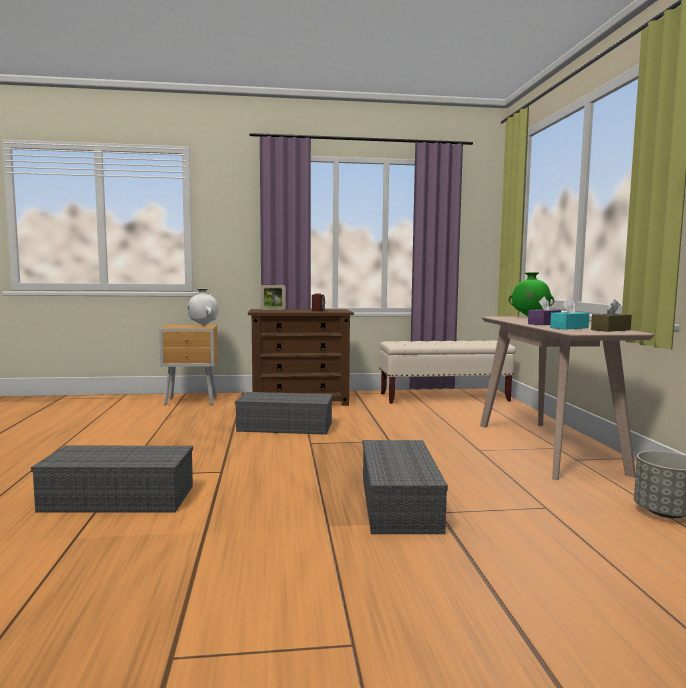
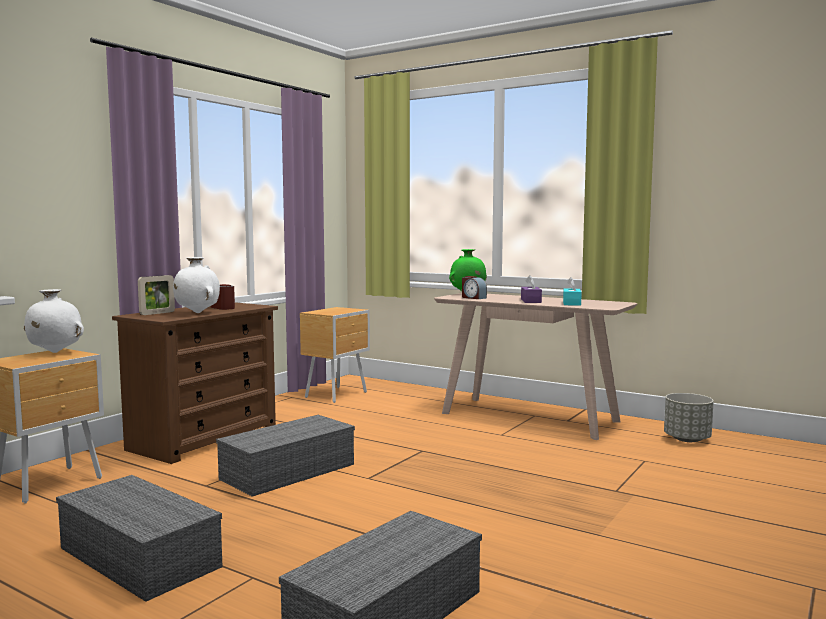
camera: 50 degrees left, 0 degrees up
grey storage box [363,440,448,534] -> grey storage box moved to [56,475,222,602]
beige bench [379,341,516,404] -> brown nightstand [300,307,370,403]
brown tissue box [591,299,632,332] -> none
none -> white vase [173,257,220,313]
none -> alarm clock [462,276,487,299]

